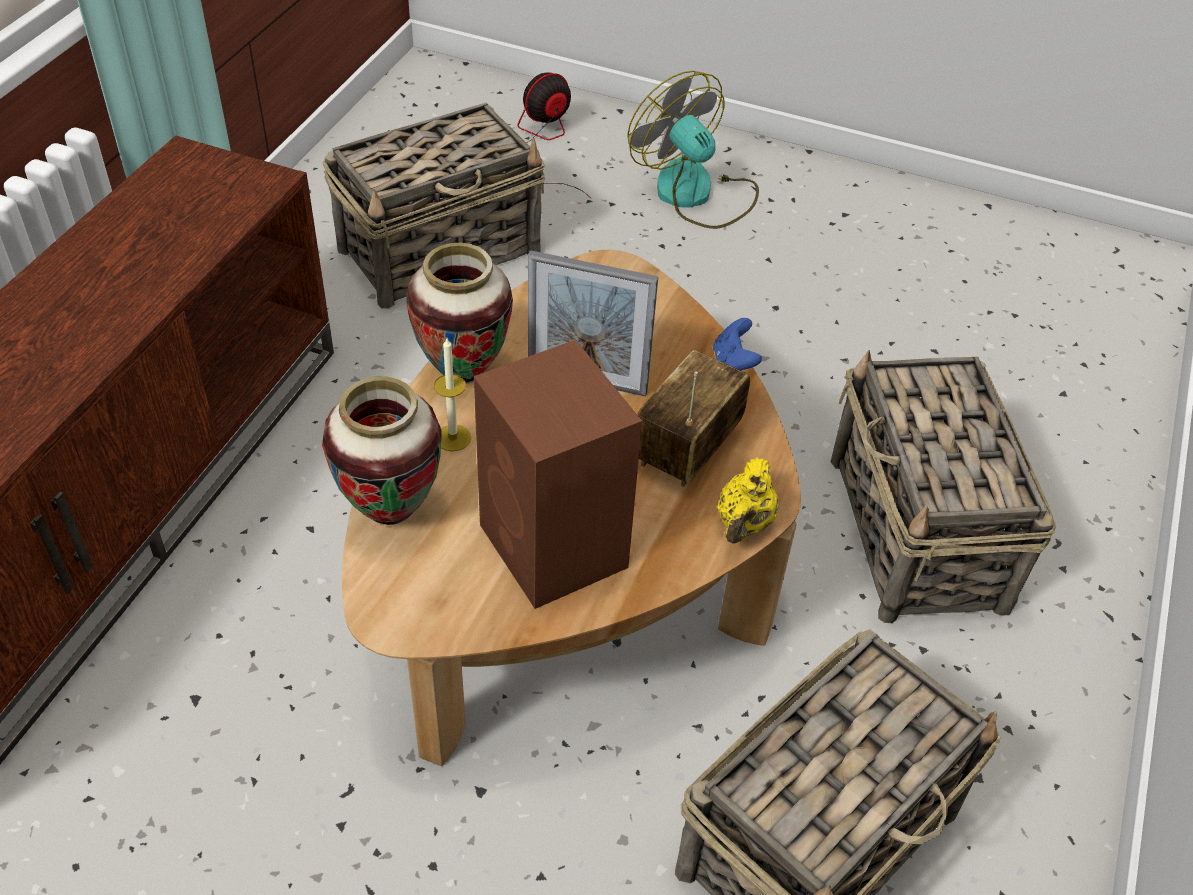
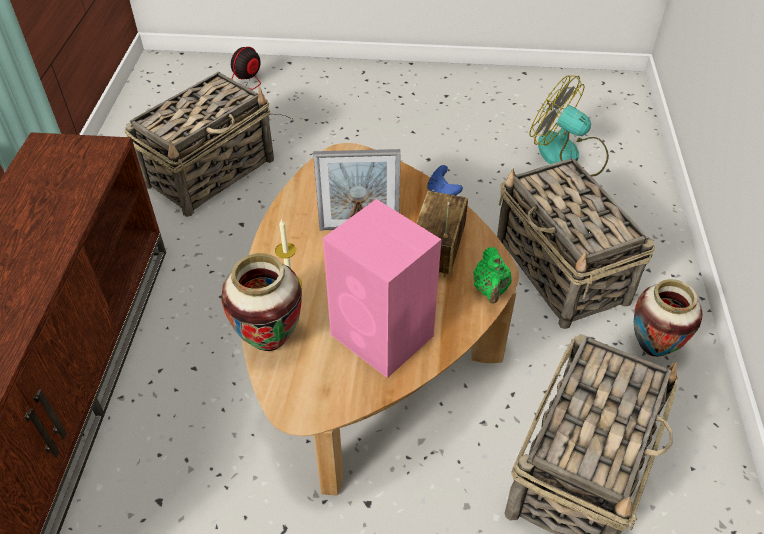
camera: 15 degrees left, 0 degrees up
vase [406,243,513,384] -> vase moved to [634,279,703,357]
brown speaker [474,340,642,609] -> pink speaker [323,199,442,378]
fan [627,71,759,229] -> fan moved to [530,75,609,177]
yellow teapot [717,457,779,544] -> green teapot [473,247,512,304]

